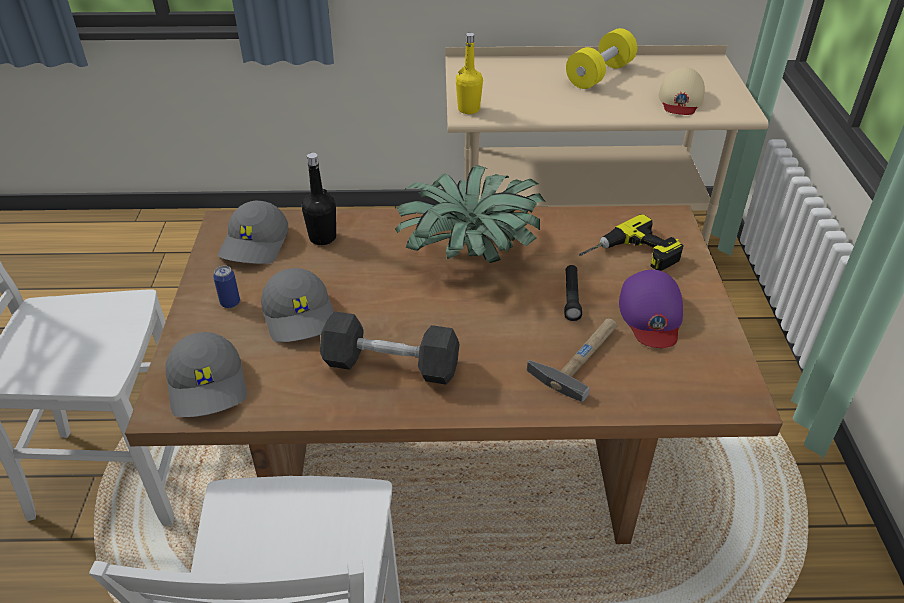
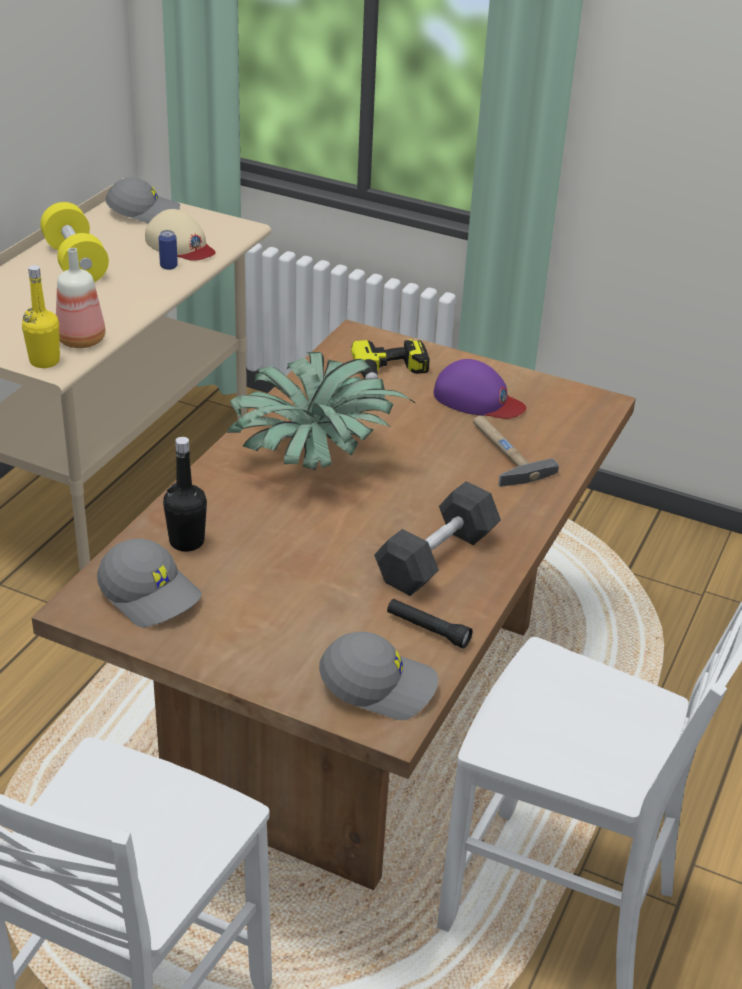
camera: 65 degrees left, 5 degrees down
can [213,265,240,308] -> can moved to [158,230,178,270]
grey cap [261,268,334,342] -> grey cap moved to [105,177,180,223]
black flashlight [564,265,582,321] -> black flashlight moved to [387,599,473,649]
none -> bottle [56,248,106,348]

